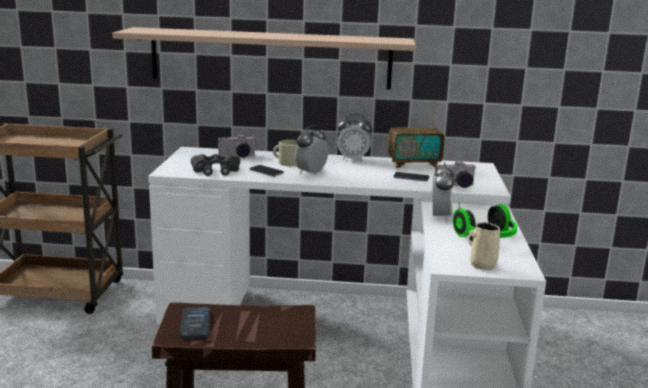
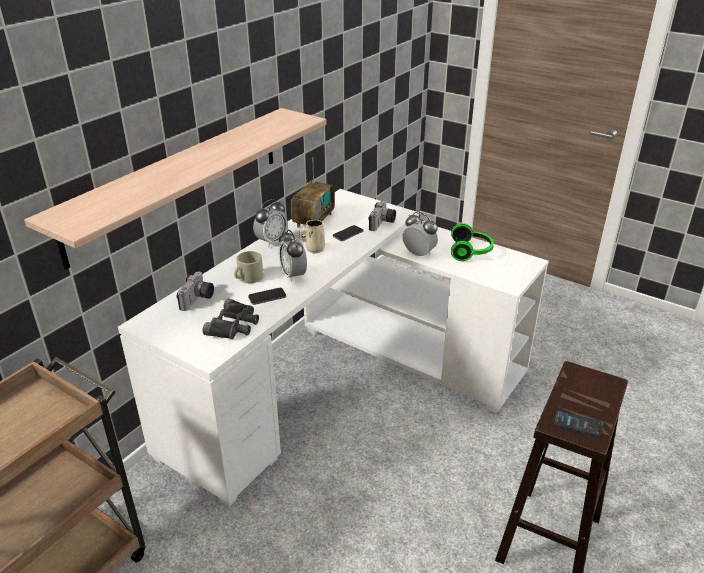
camera: 60 degrees left, 15 degrees up
beige mug [468,222,500,270] -> beige mug moved to [299,220,325,254]

